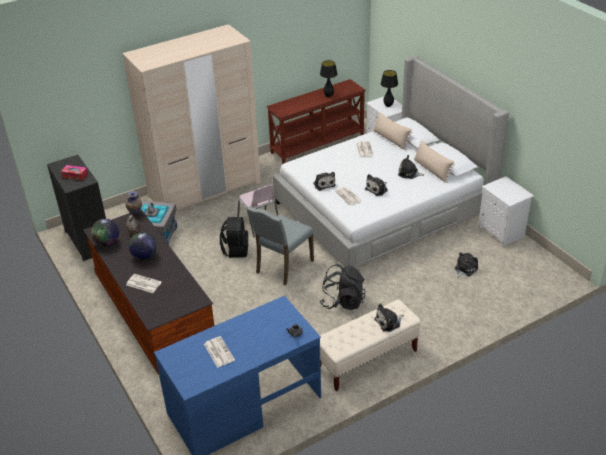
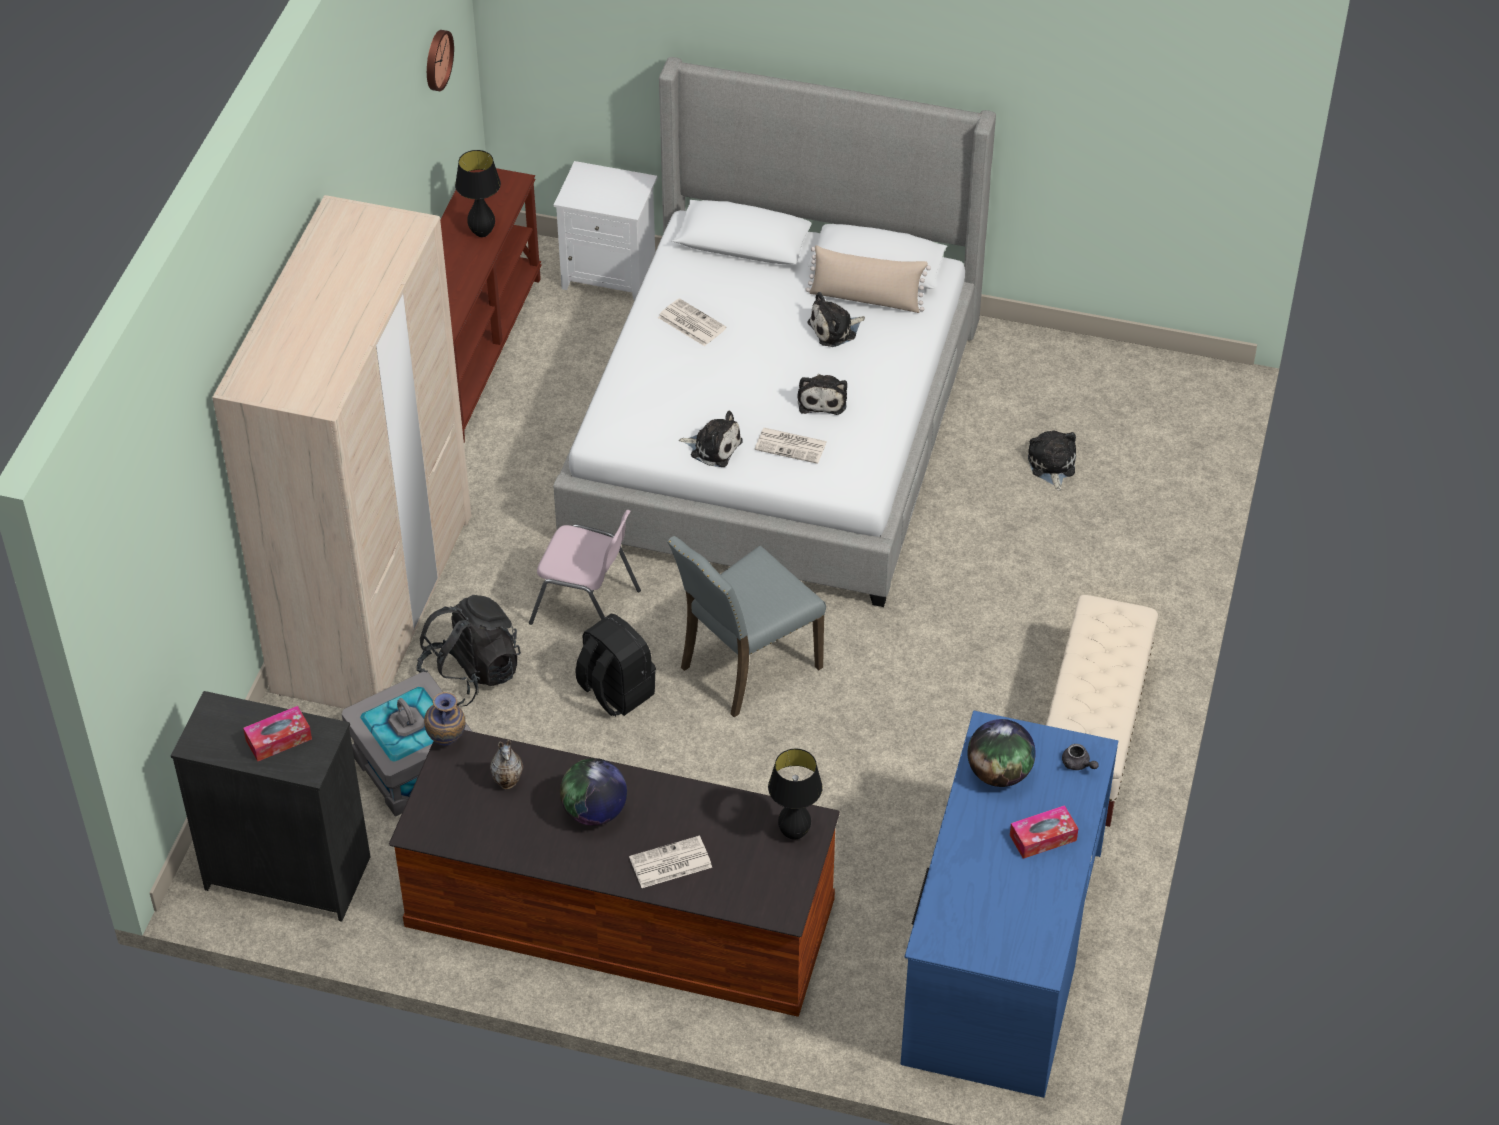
camera: 45 degrees left, 10 degrees up
globe [91,219,119,246] -> globe moved to [967,719,1036,787]
newspaper [204,336,235,368] -> none
grey chair [247,206,314,285] -> grey chair turned 60 degrees clockwise [667,536,826,717]
black backpack [319,264,365,310] -> black backpack moved to [416,595,521,706]
beige pillow [373,112,413,150] -> none
plush toy [374,303,404,332] -> none
black table lamp [381,70,398,107] -> black table lamp moved to [768,749,823,840]
white nightstand [478,176,534,248] -> none
none -> wall clock [427,30,454,91]
none -> tissue box [1010,805,1078,859]

